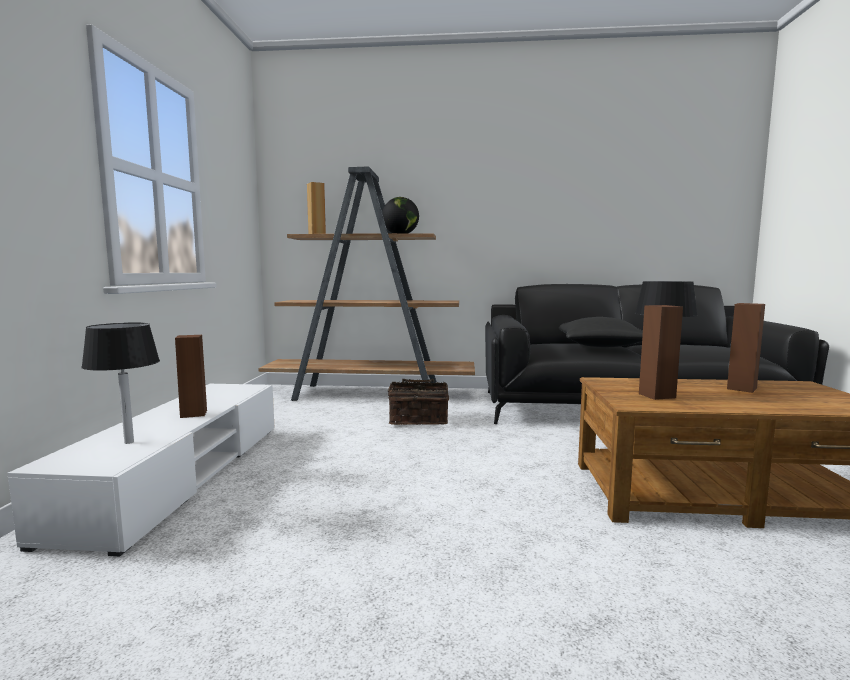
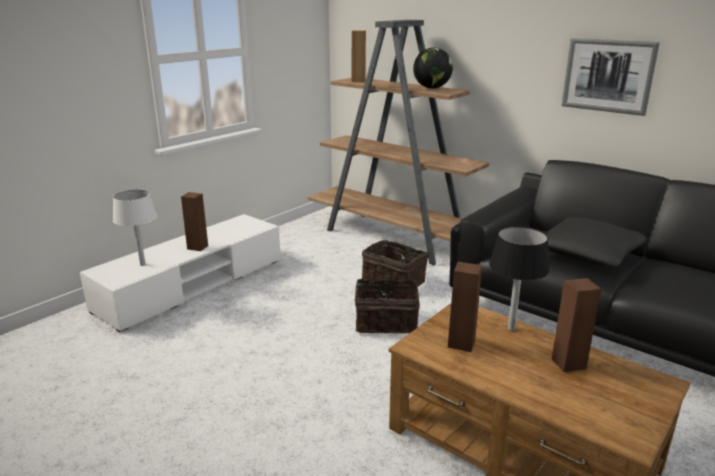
camera: 35 degrees right, 15 degrees up
black table lamp [81,323,160,444] -> white table lamp [113,189,157,266]
none -> basket [355,278,420,333]
none -> picture [562,38,660,116]

